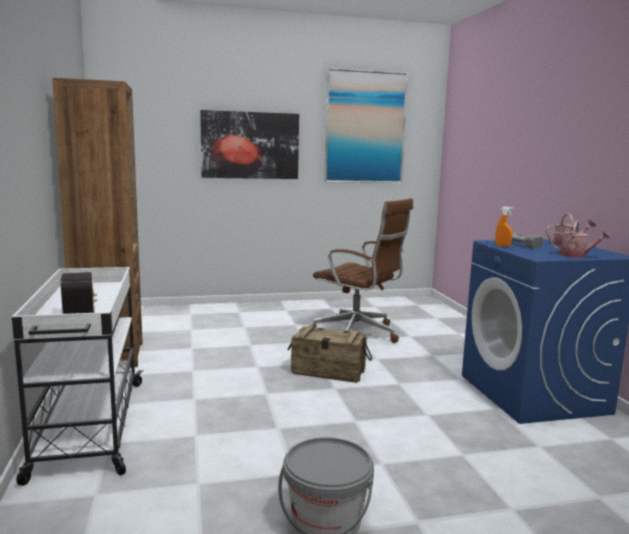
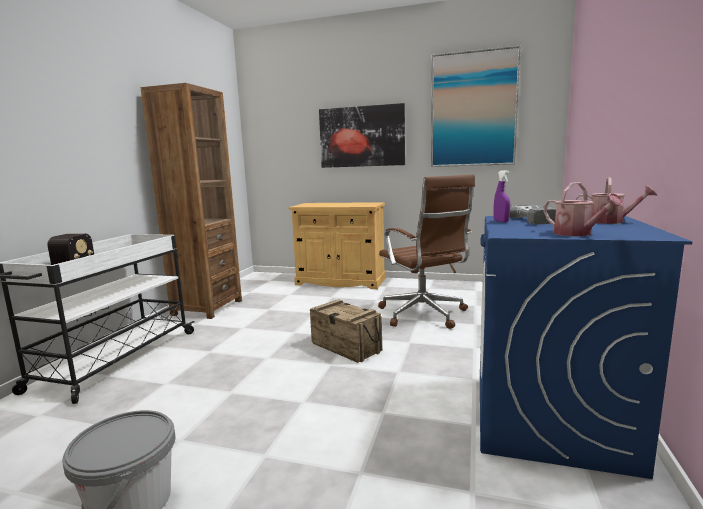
camera: 30 degrees right, 0 degrees up
orange spray bottle [495,207,513,247] -> purple spray bottle [493,170,510,222]
none -> beige cabinet [288,202,386,289]

